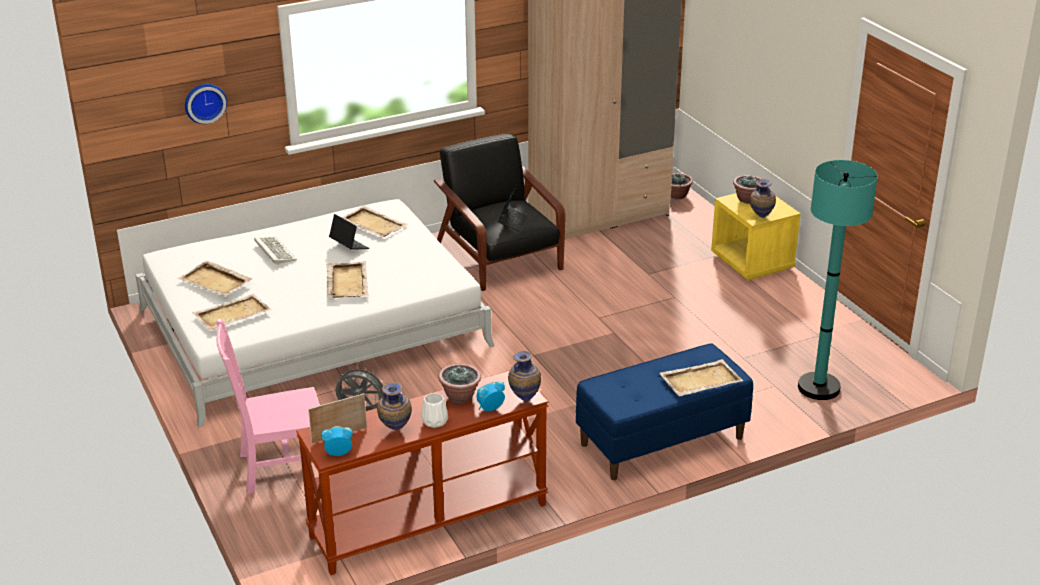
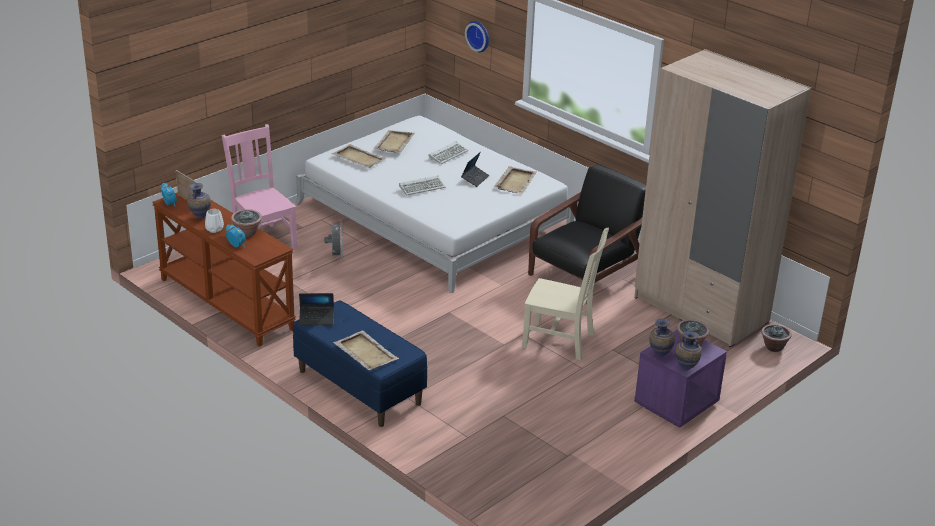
camera: 70 degrees right, 0 degrees up
beige tray [326,261,369,298] -> keyboard [399,176,446,195]
laptop [498,189,528,232] -> laptop moved to [299,293,334,325]
vase [508,351,541,402] -> vase moved to [675,331,702,371]
yellow nightstand [711,193,801,280] -> purple nightstand [634,330,727,427]
turquoise floor lamp [798,160,878,400] -> none
none -> beige chair [522,228,609,360]

